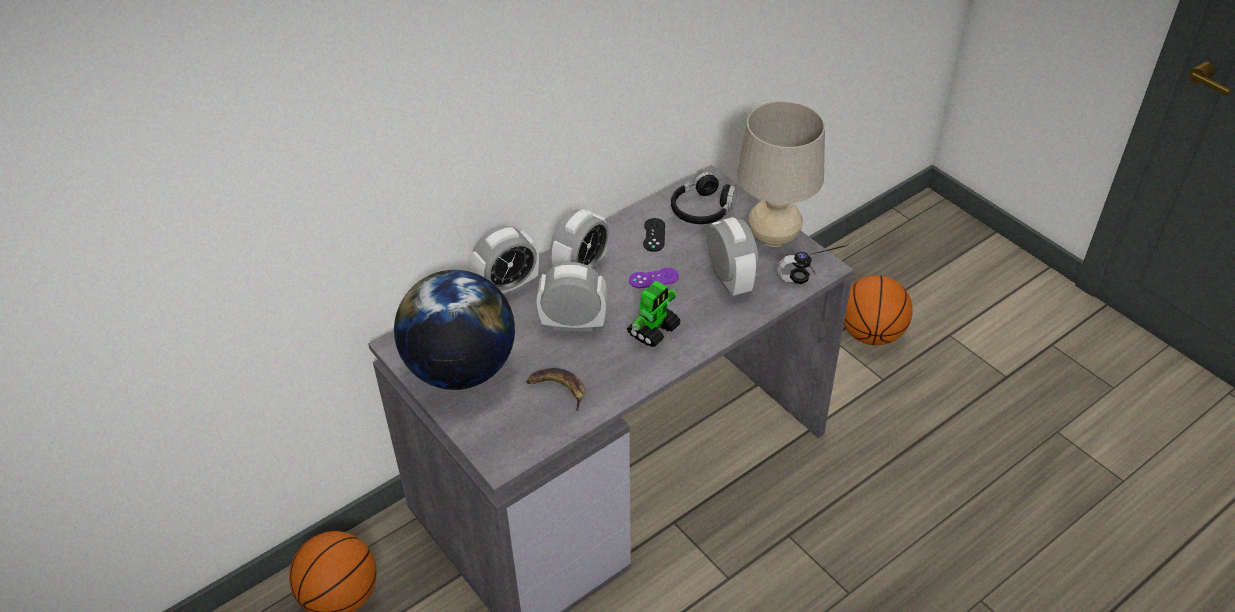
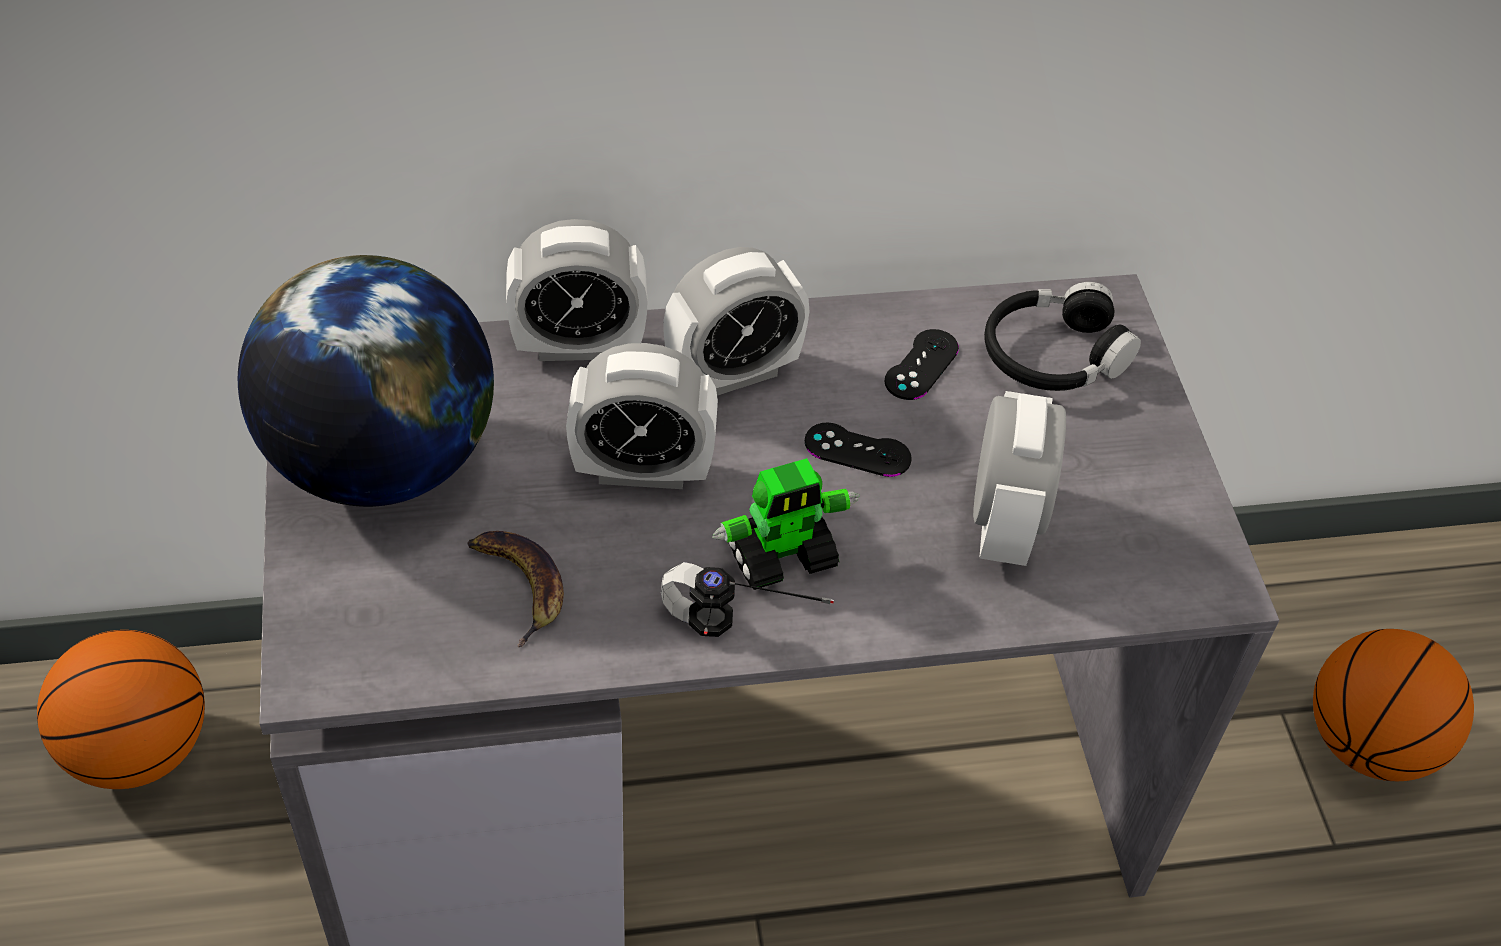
camera: 25 degrees right, 5 degrees up
alarm clock [536,262,607,332] -> alarm clock turned 150 degrees clockwise [566,343,718,489]
purple game controller [629,268,679,288] -> black game controller [805,423,912,477]
beige table lamp [737,101,825,247] -> none
headphones [777,244,849,284] -> headphones moved to [661,562,834,637]

